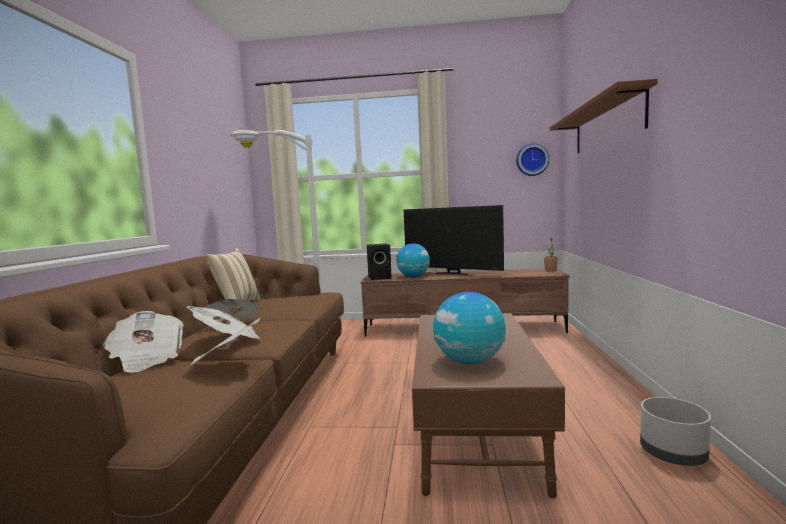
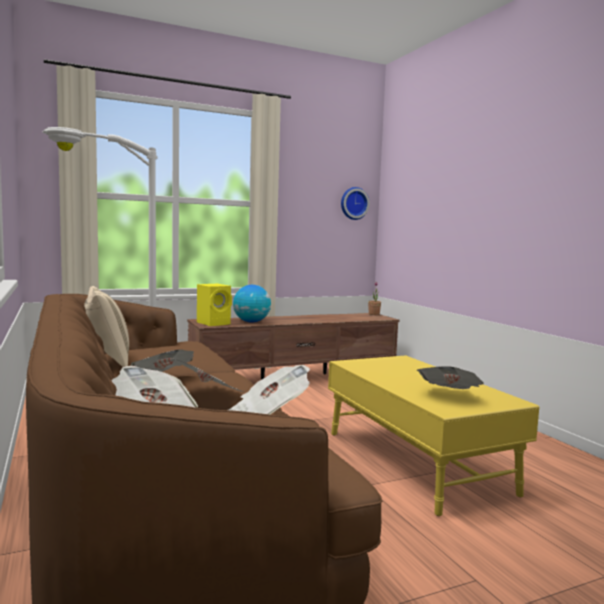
camera: 30 degrees left, 0 degrees up
black speaker [367,243,392,280] -> yellow speaker [197,284,232,326]
television [404,205,504,275] -> none
brown coffee table [412,313,565,499] -> yellow coffee table [328,355,540,516]
globe [433,292,506,364] -> newspaper [417,366,484,389]
brown shelf [550,79,658,153] -> none
grey planter [640,397,711,466] -> none

